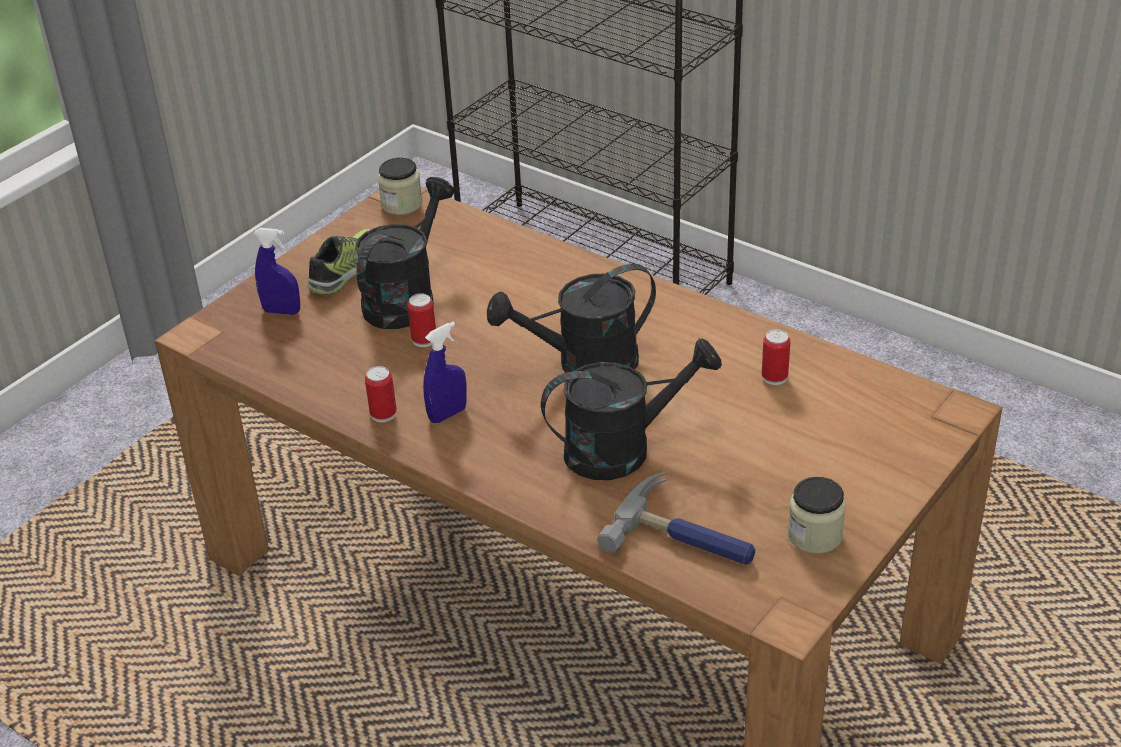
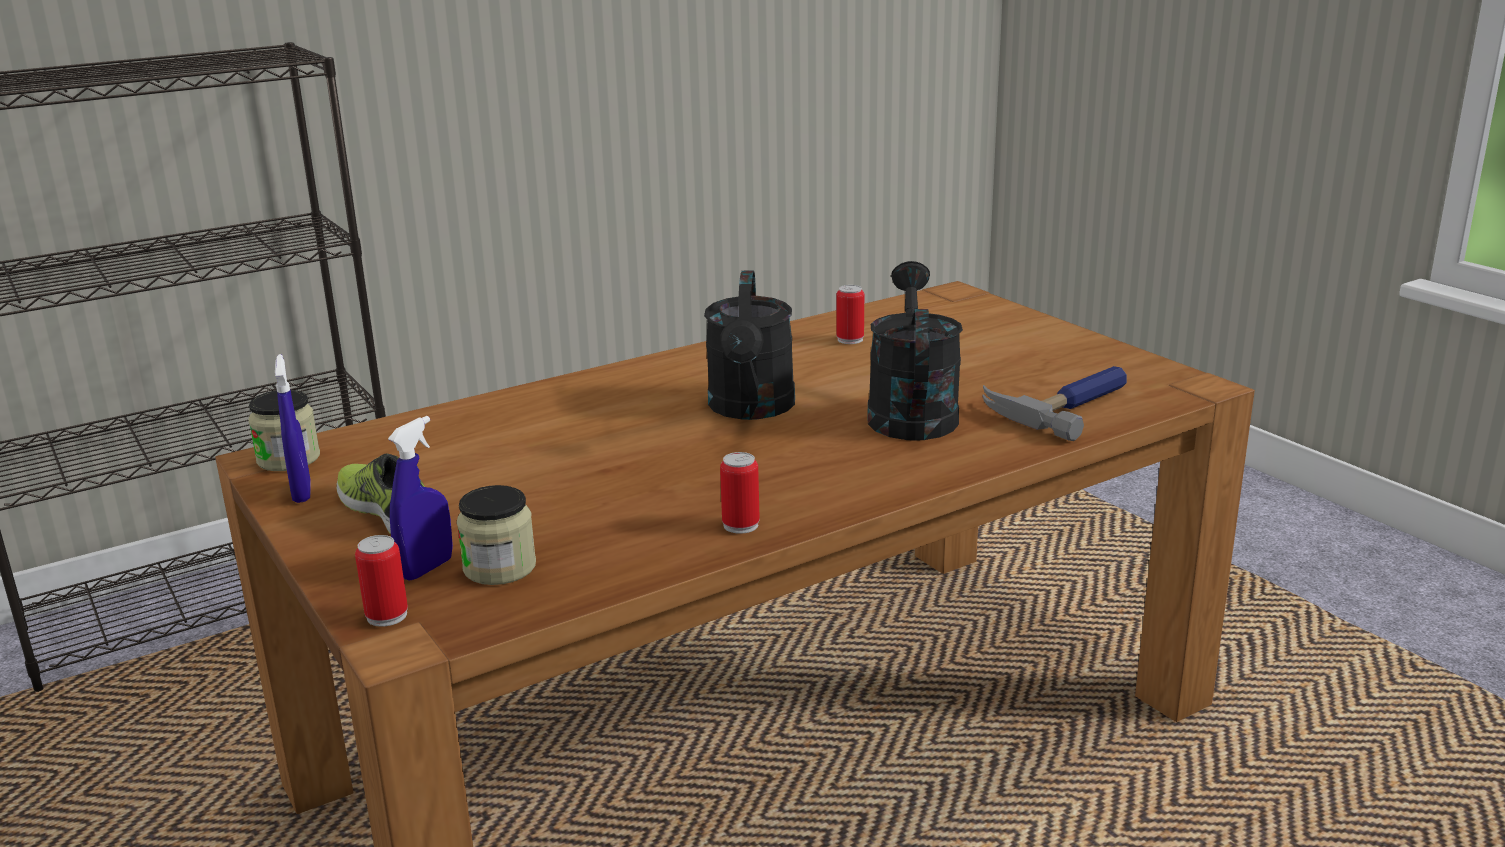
camera: 70 degrees left, 15 degrees down
black watering can [355,177,455,329] -> none
can [407,293,436,347] -> can moved to [355,535,408,627]
blue spray bottle [423,321,467,423] -> blue spray bottle moved to [275,354,311,503]
jar [788,477,846,554] -> jar moved to [457,485,536,585]

